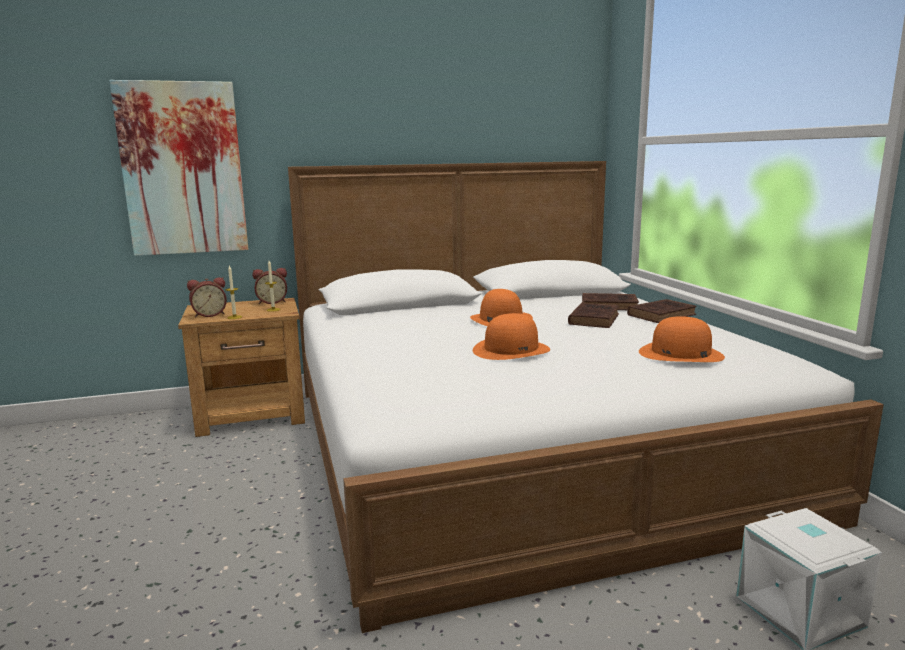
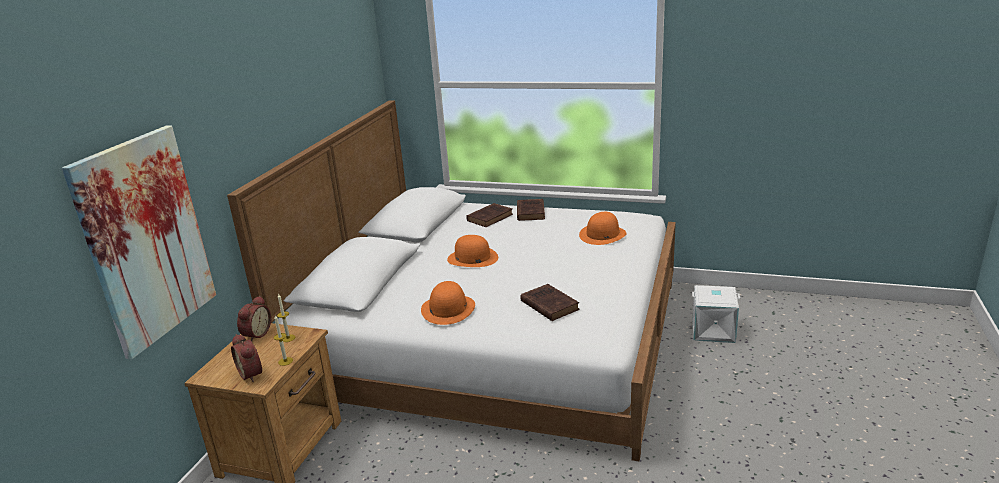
camera: 55 degrees left, 10 degrees up
alarm clock [187,277,227,318] -> alarm clock turned 135 degrees clockwise [231,334,262,382]
orange hat [473,313,550,360] -> orange hat moved to [421,281,475,325]
brown book [568,303,619,328] -> brown book moved to [520,284,579,321]

